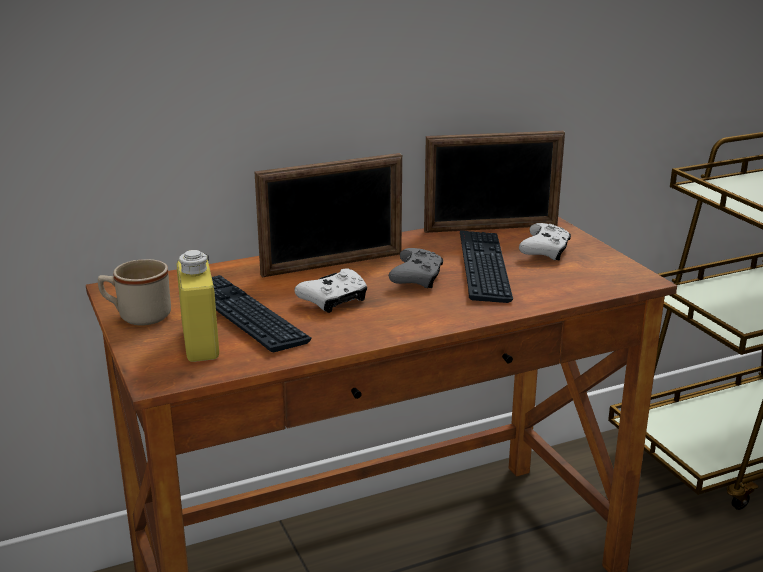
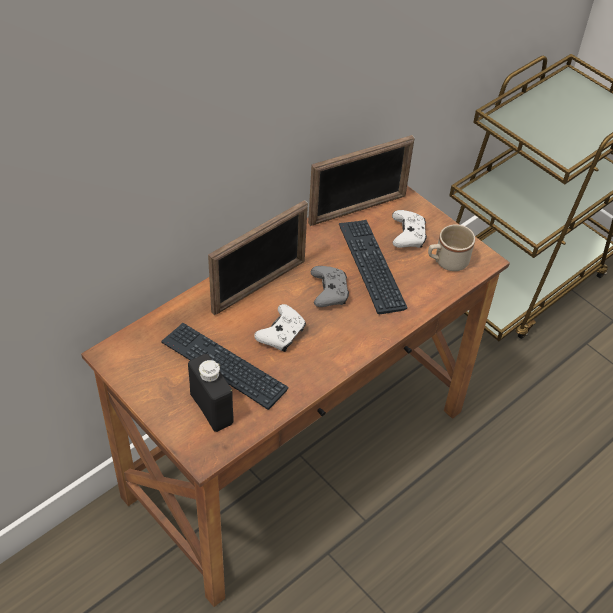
camera: 20 degrees left, 25 degrees up
beige mug [98,259,171,326] -> beige mug moved to [428,224,475,271]
yellow bottle [177,250,219,362] -> black bottle [188,354,234,432]

